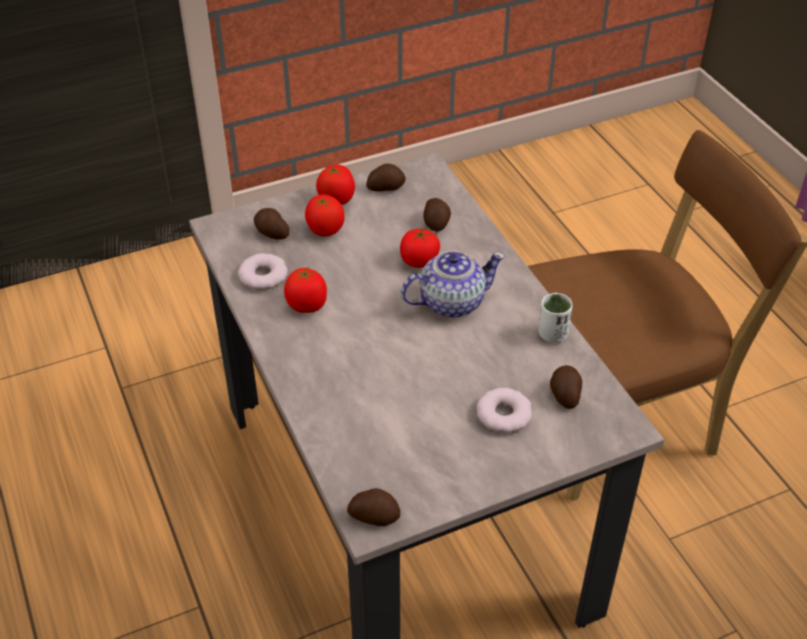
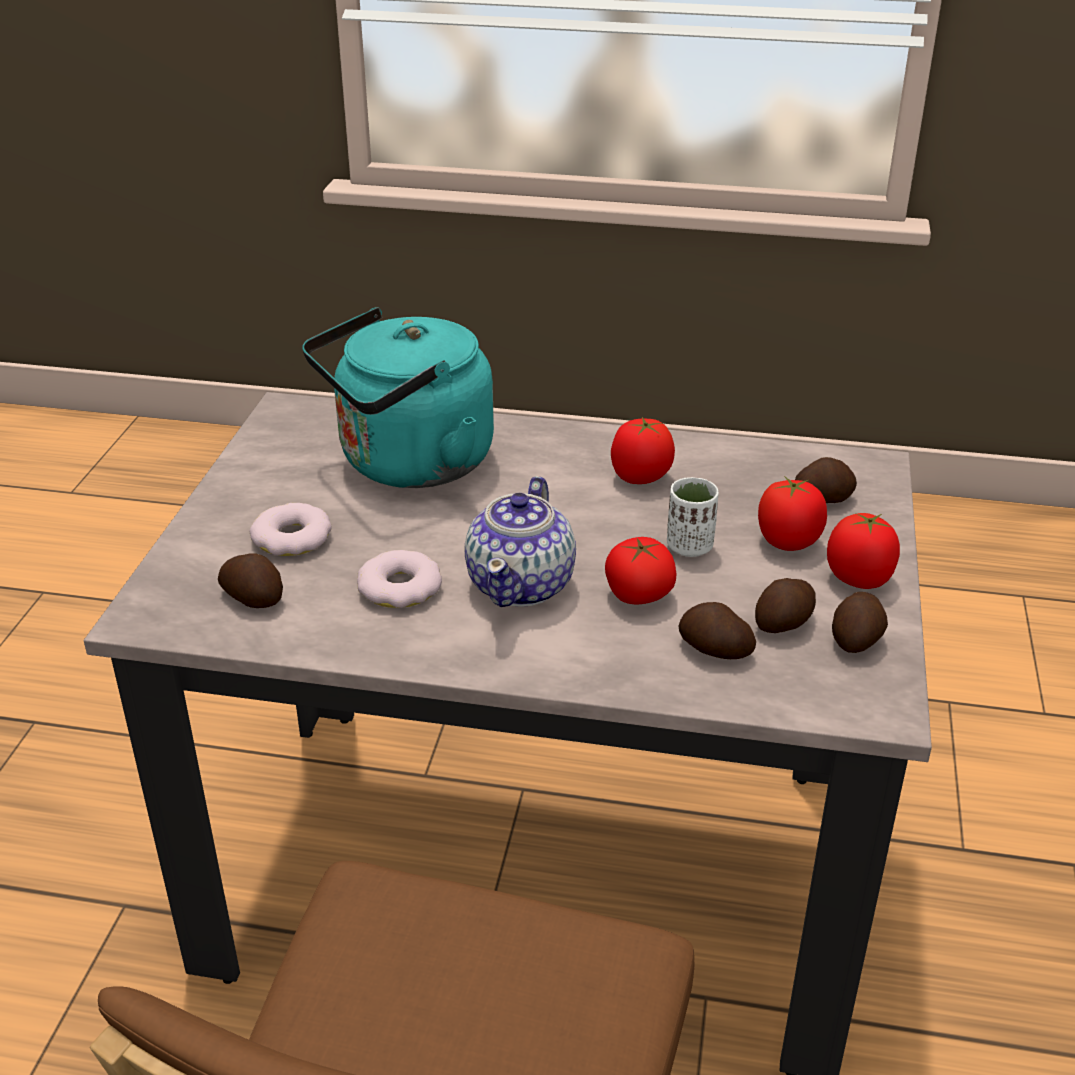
camera: 125 degrees right, 10 degrees down
donut [238,253,288,290] -> donut moved to [357,550,442,608]
potato [347,488,400,526] -> potato moved to [755,578,816,633]
white cup [539,293,573,343] -> white cup moved to [667,477,719,557]
none -> turquoise kettle [302,307,494,488]

